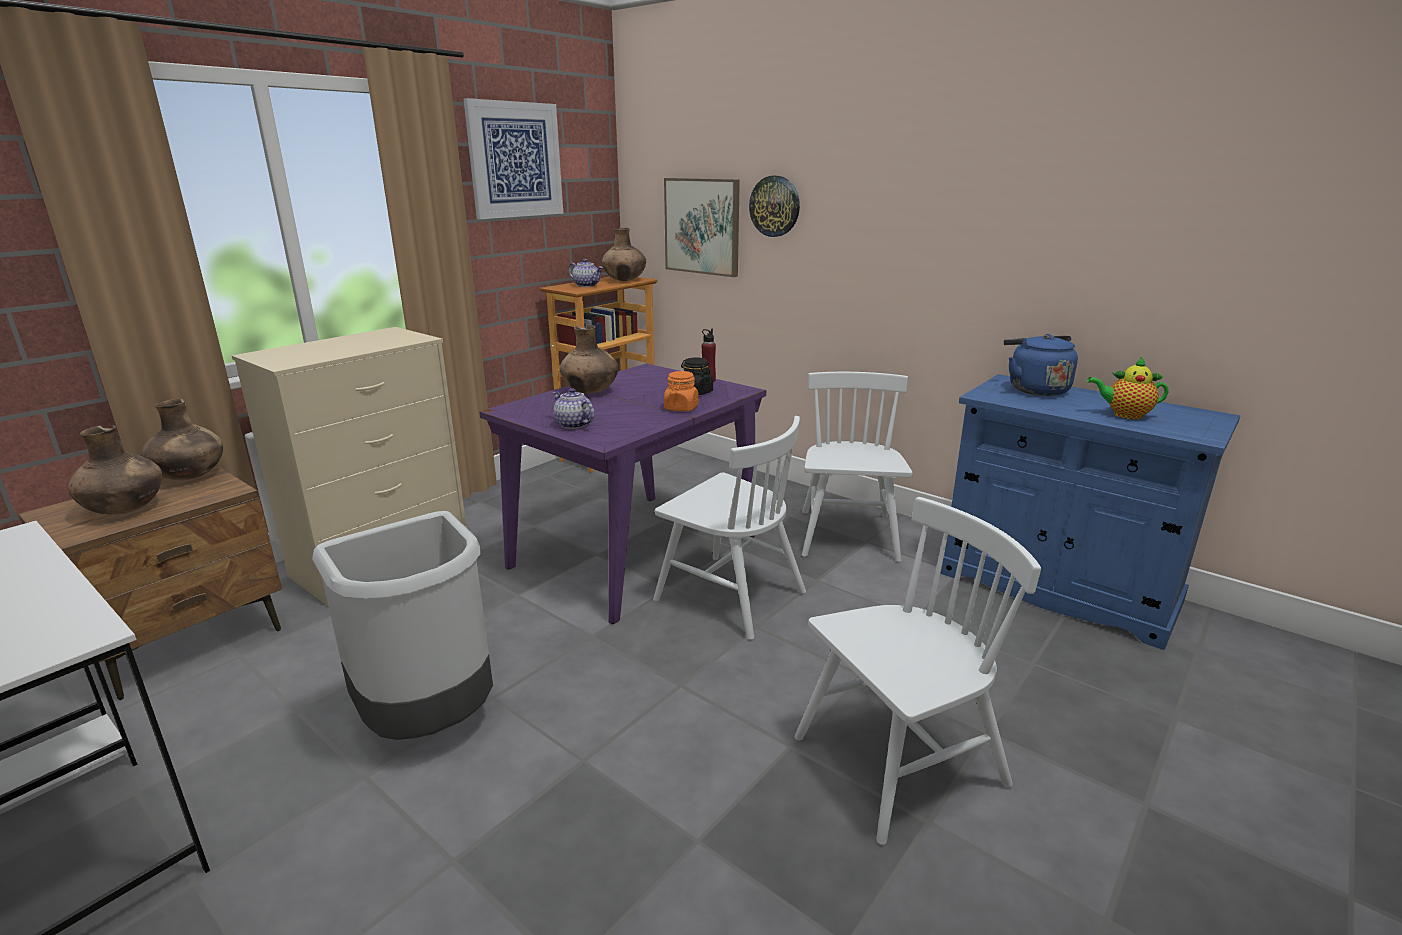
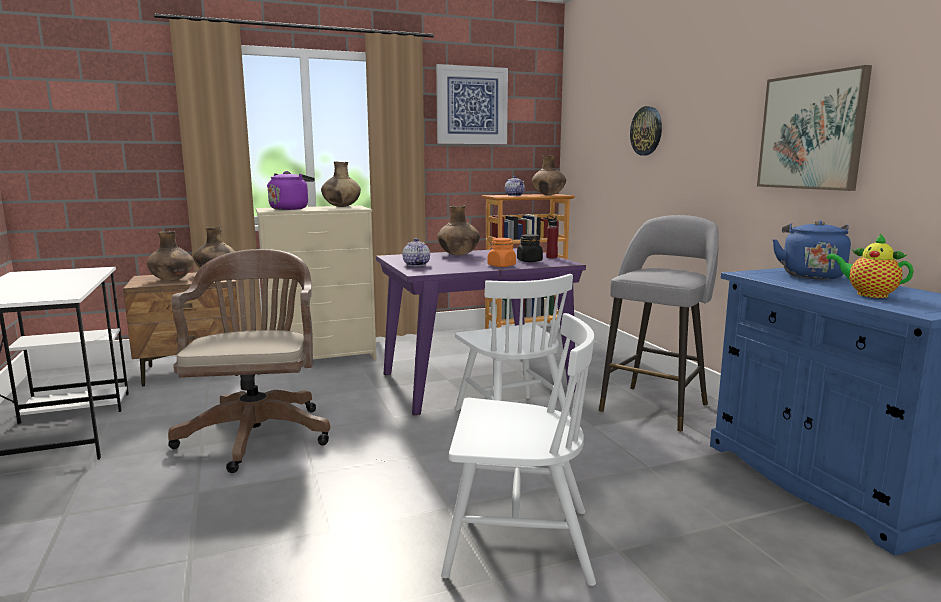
camera: 30 degrees right, 10 degrees down
grey trash can [312,511,493,740] -> brown office chair [168,249,330,473]
picture [664,178,740,277] -> picture moved to [757,65,872,191]
white chair [802,372,913,562] -> grey stool [599,215,719,432]
none -> purple kettle [267,171,315,210]
none -> brown vase [321,162,361,207]

